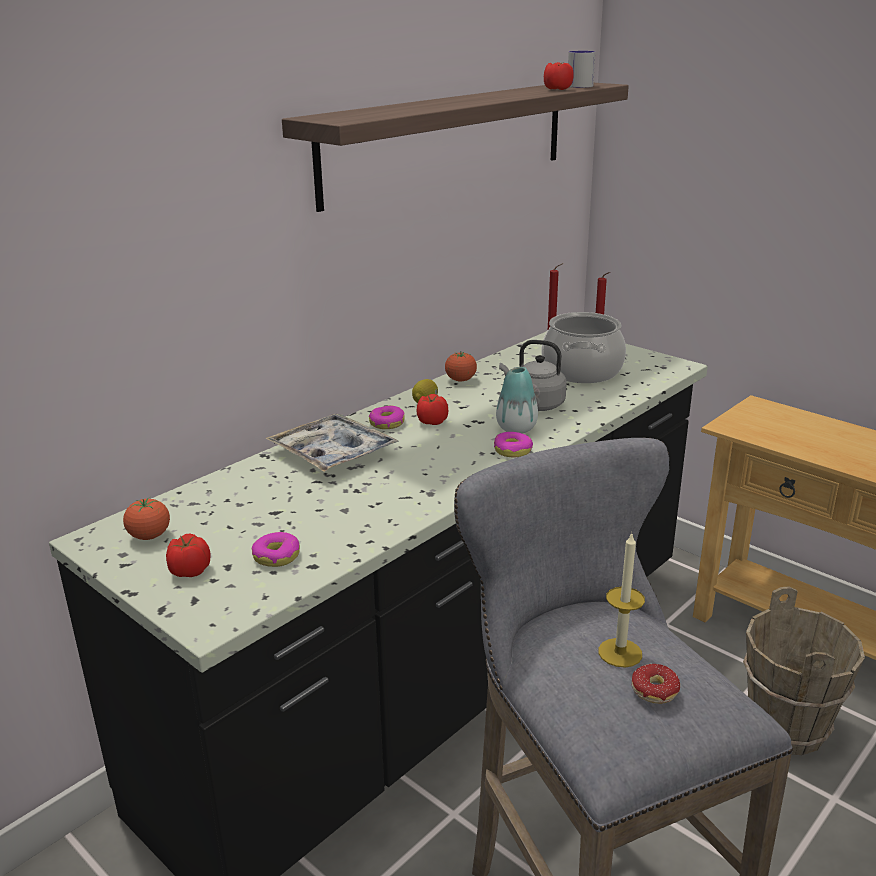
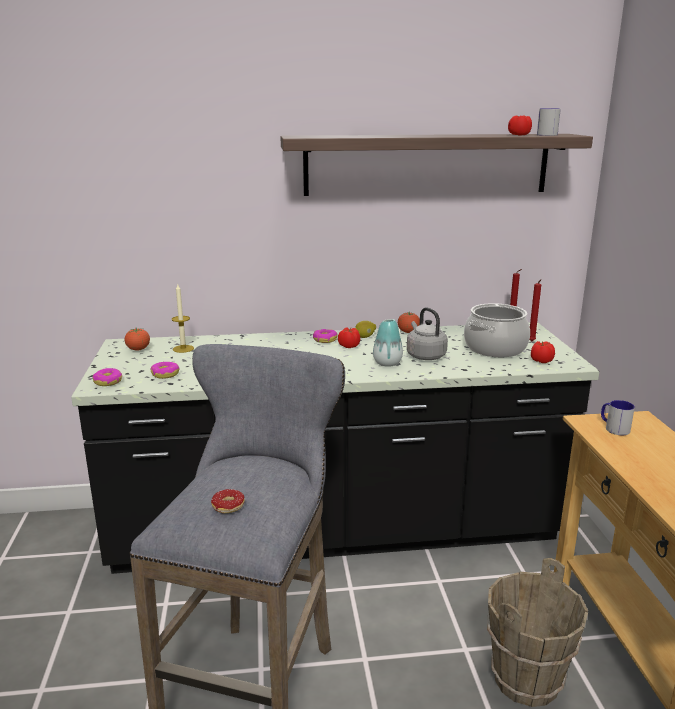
camera: 40 degrees right, 5 degrees down
tomato [166,533,210,577] -> tomato moved to [531,341,555,363]
tray [265,414,399,472] -> none
donut [494,432,533,457] -> donut moved to [93,368,123,386]
candle [598,533,645,668] -> candle moved to [172,283,194,353]
none -> mug [601,400,635,435]

